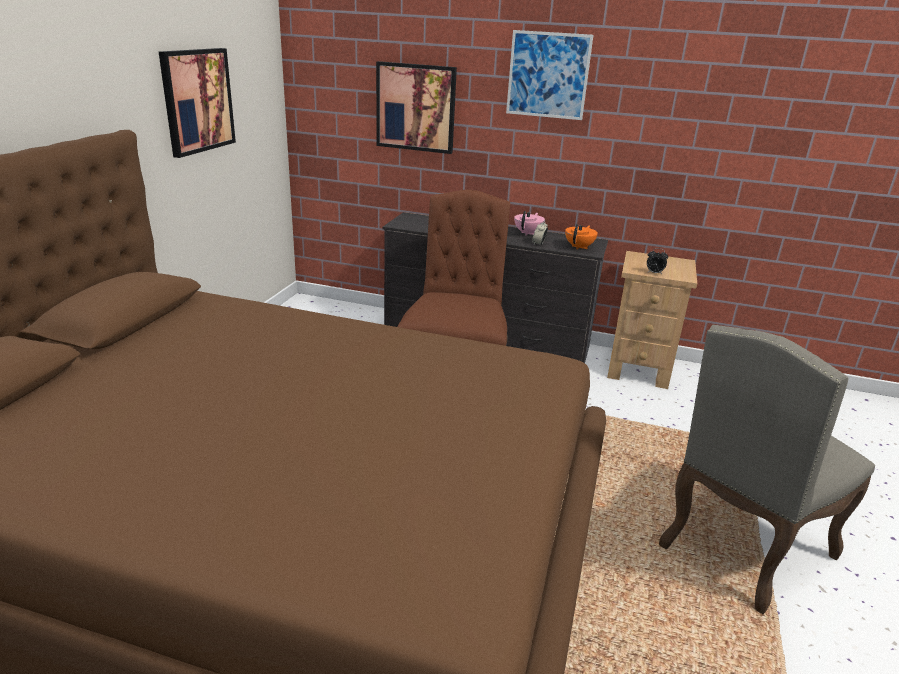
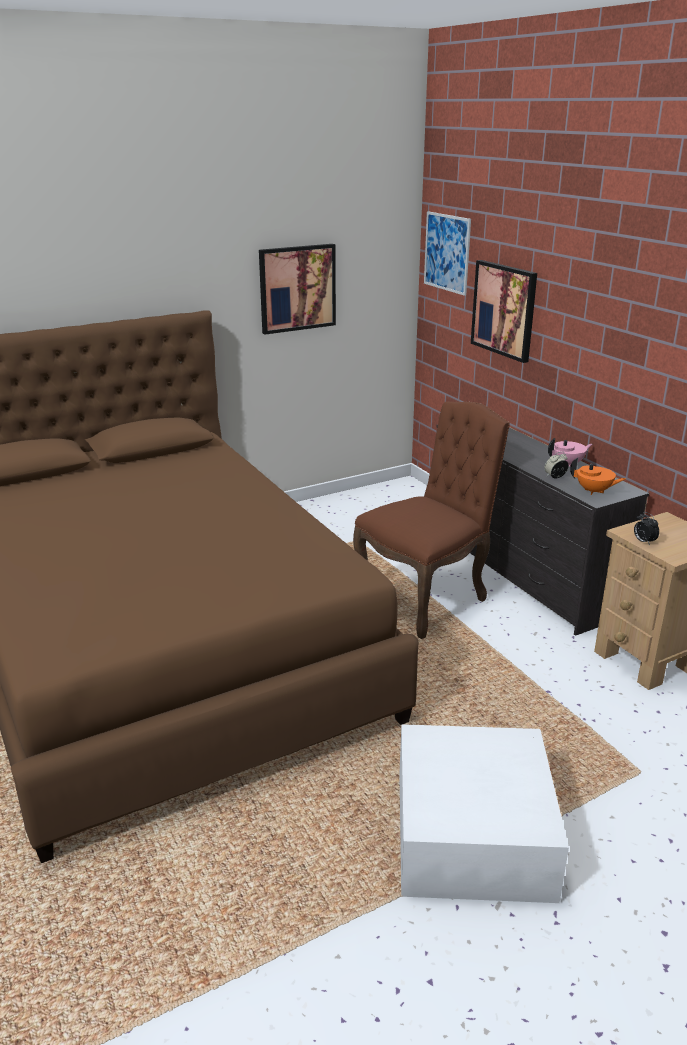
camera: 45 degrees right, 0 degrees up
picture [506,30,593,120] -> picture moved to [424,211,471,296]
orange teapot [565,224,598,249] -> orange teapot turned 45 degrees clockwise [570,458,626,495]
grey chair [659,325,875,614] -> white storage box [399,724,569,903]

